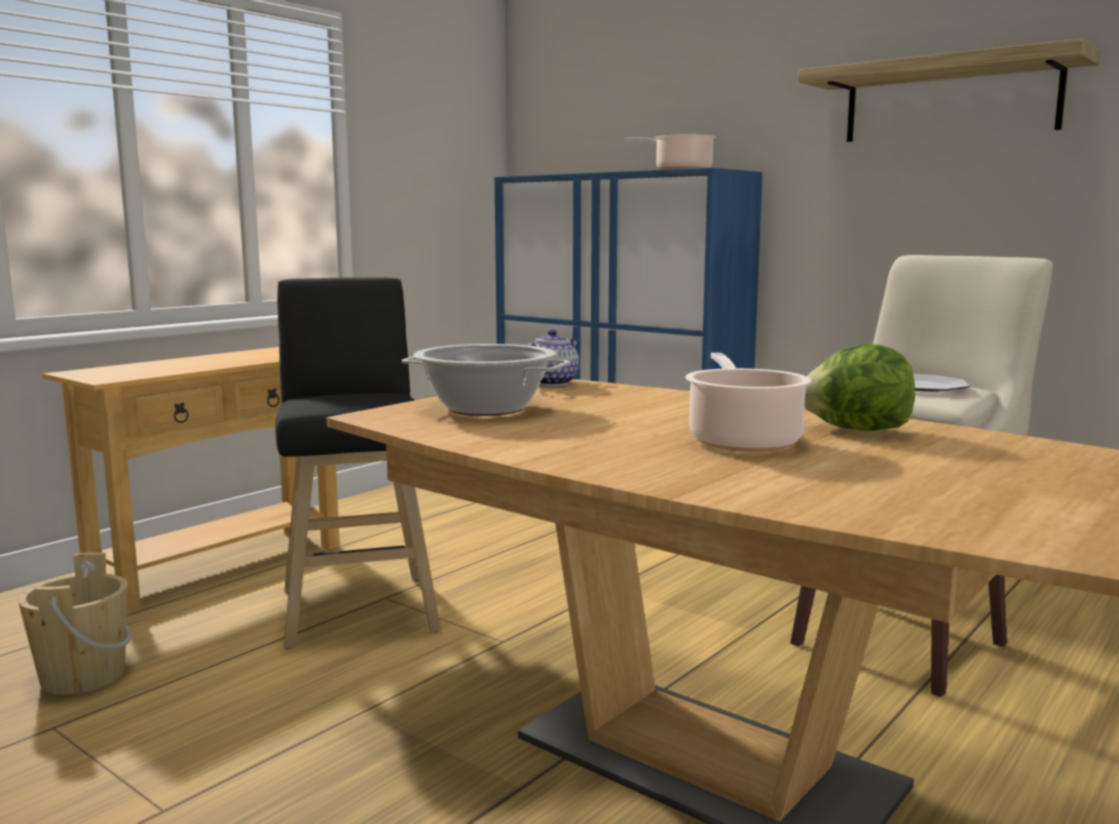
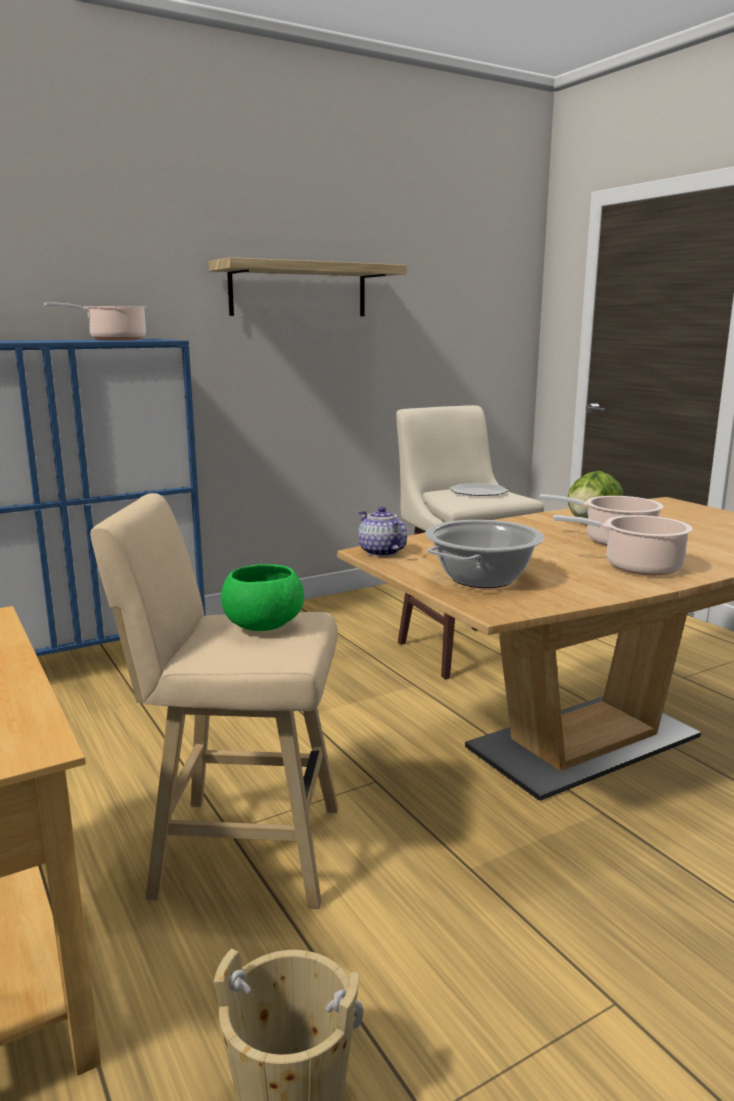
camera: 70 degrees left, 5 degrees up
black stool [275,278,441,649] -> beige stool [90,493,338,909]
none -> green bowl [221,564,304,631]
none -> cooking pot [553,515,693,575]

